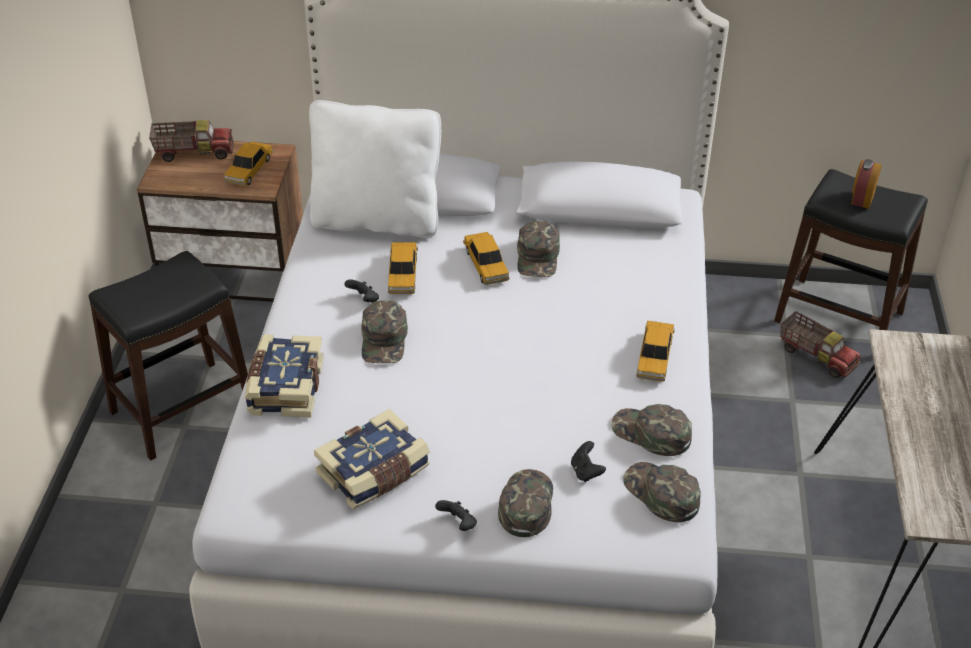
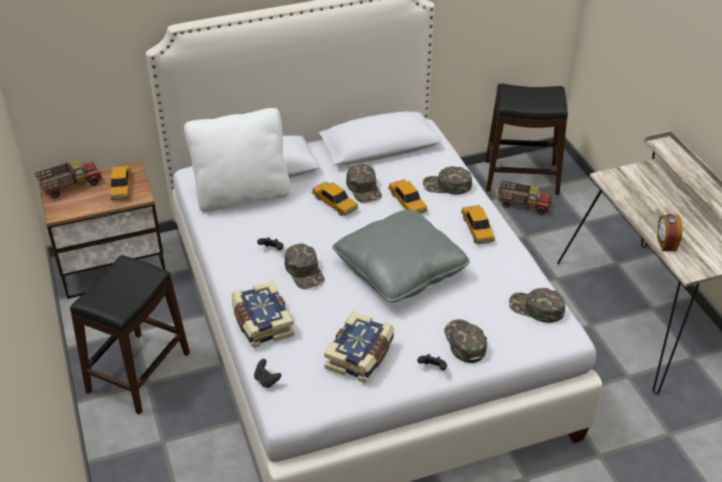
camera: 25 degrees left, 0 degrees up
toy car [388,242,418,294] -> toy car moved to [388,179,427,214]
black game controller [571,441,606,482] -> black game controller moved to [254,359,282,388]
green cap [612,404,692,456] -> green cap moved to [423,166,472,194]
alarm clock [851,159,882,209] -> alarm clock moved to [657,214,683,251]
none -> grey pillow [333,209,470,302]

